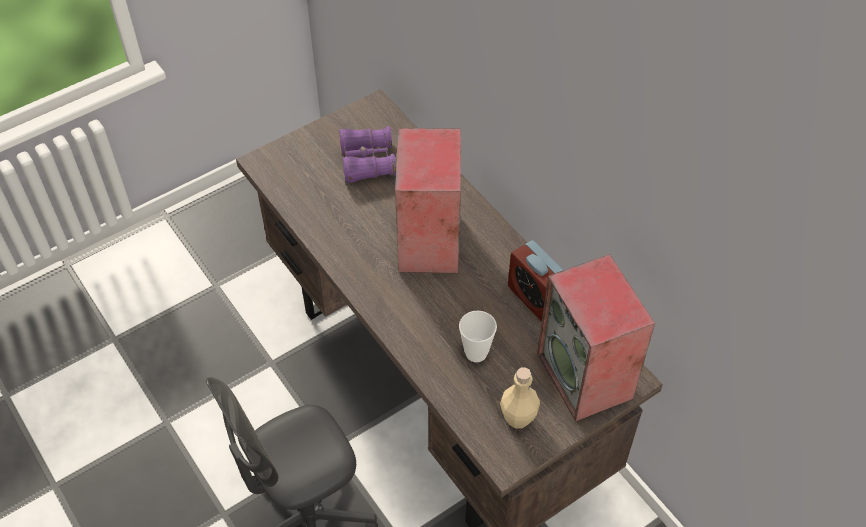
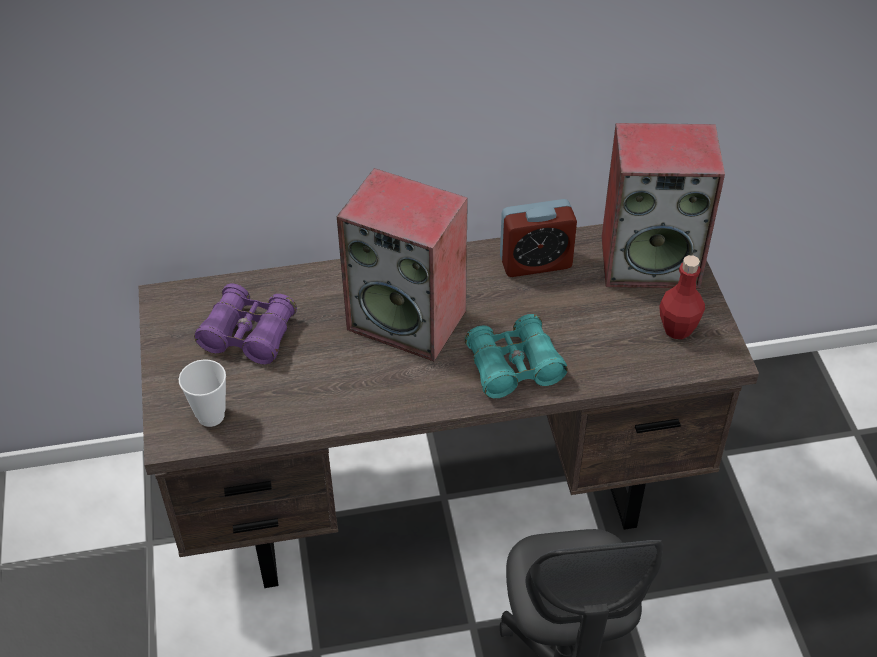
camera: 65 degrees left, 5 degrees down
cup [459,311,497,362] -> cup moved to [179,359,226,427]
beige bottle [500,367,540,428] -> red bottle [659,255,705,339]
none -> turquoise binoculars [465,314,568,399]

